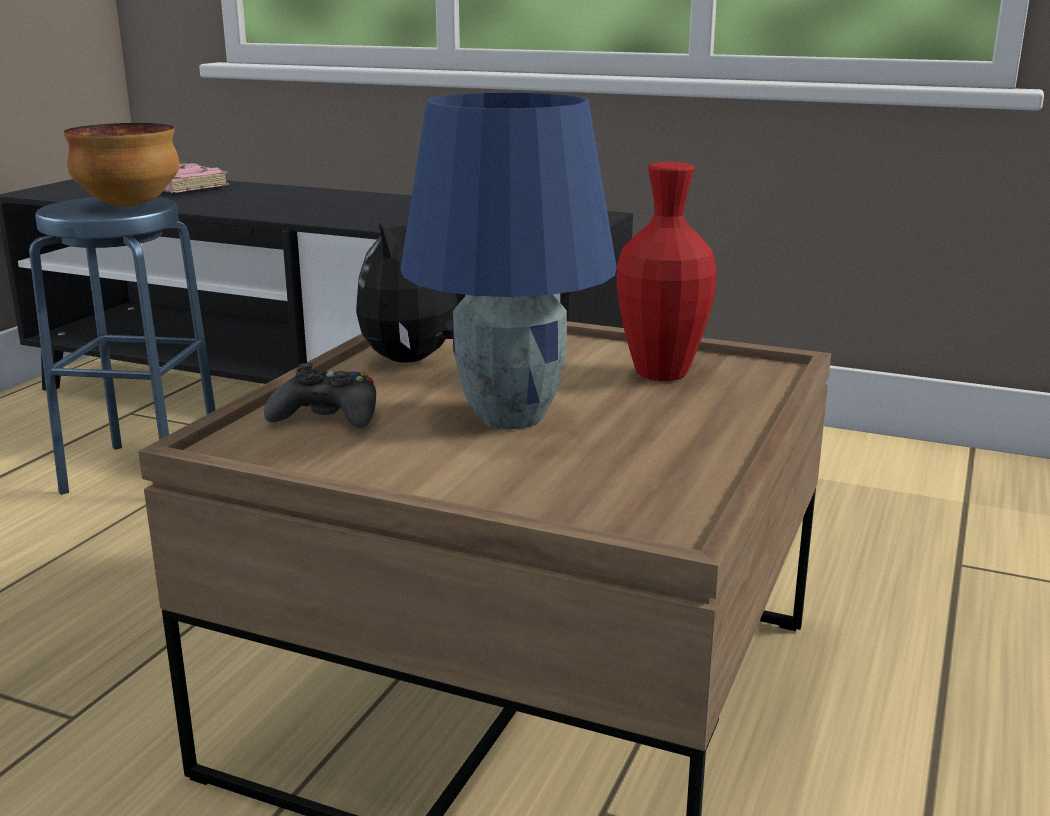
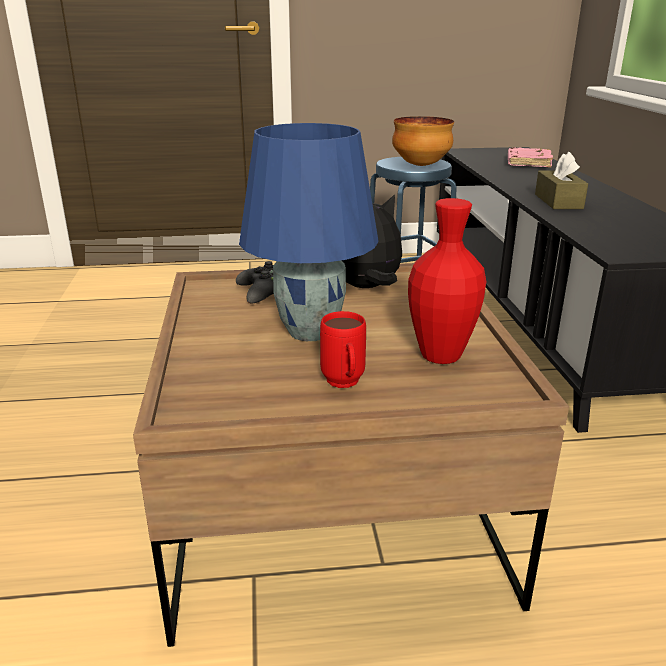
camera: 60 degrees right, 5 degrees up
none -> red mug [320,311,366,388]
none -> brown tissue box [535,152,588,209]

